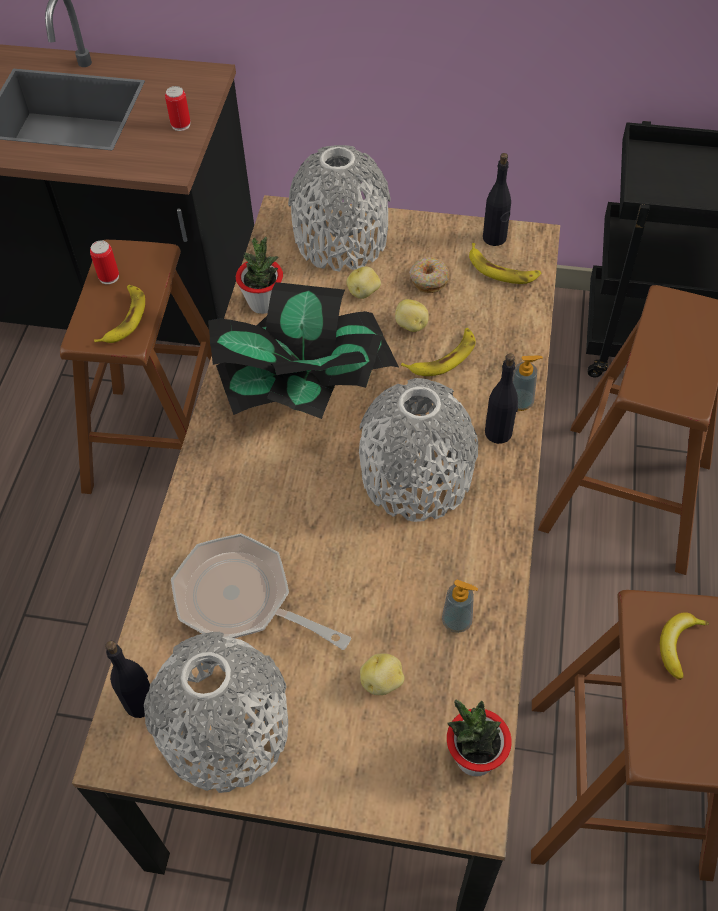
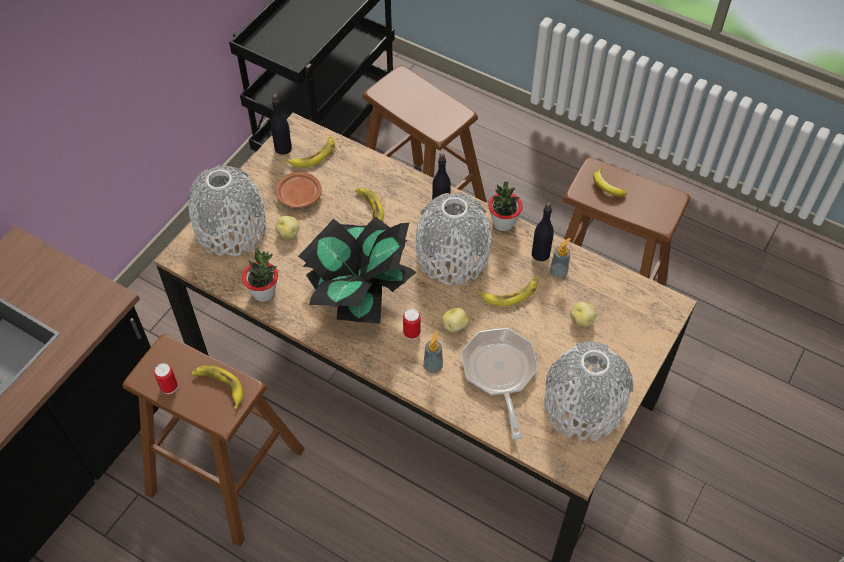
camera: 70 degrees left, 0 degrees up
black bottle [105,641,150,718] -> black bottle moved to [532,202,554,261]
can [165,86,191,131] -> can moved to [403,309,421,340]
frying pan [171,533,351,650] -> frying pan turned 120 degrees clockwise [461,328,538,439]
potato [395,299,429,332] -> potato moved to [442,308,469,332]
donut [409,257,450,293] -> brown plate [276,172,322,208]
potted plant [447,700,512,776] -> potted plant moved to [488,182,523,231]
soap dispenser [512,356,543,411] -> soap dispenser moved to [423,331,443,373]
none -> banana [478,277,537,306]

